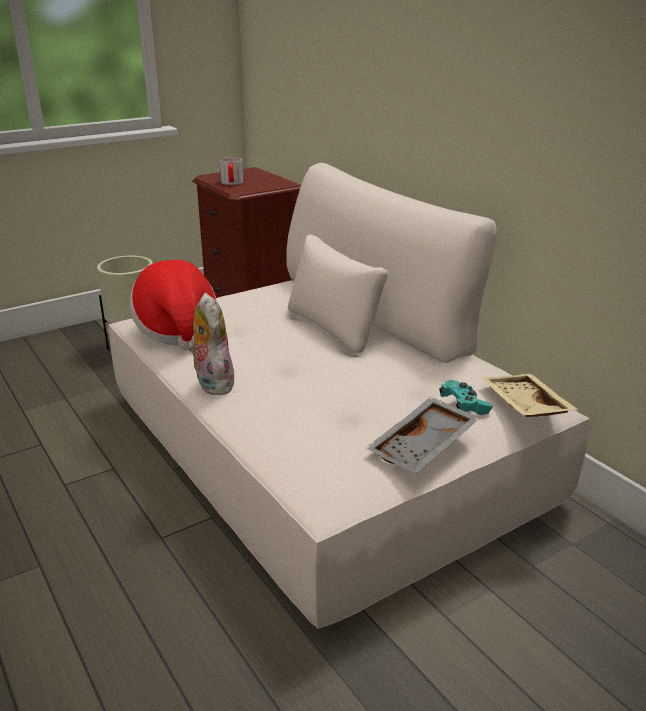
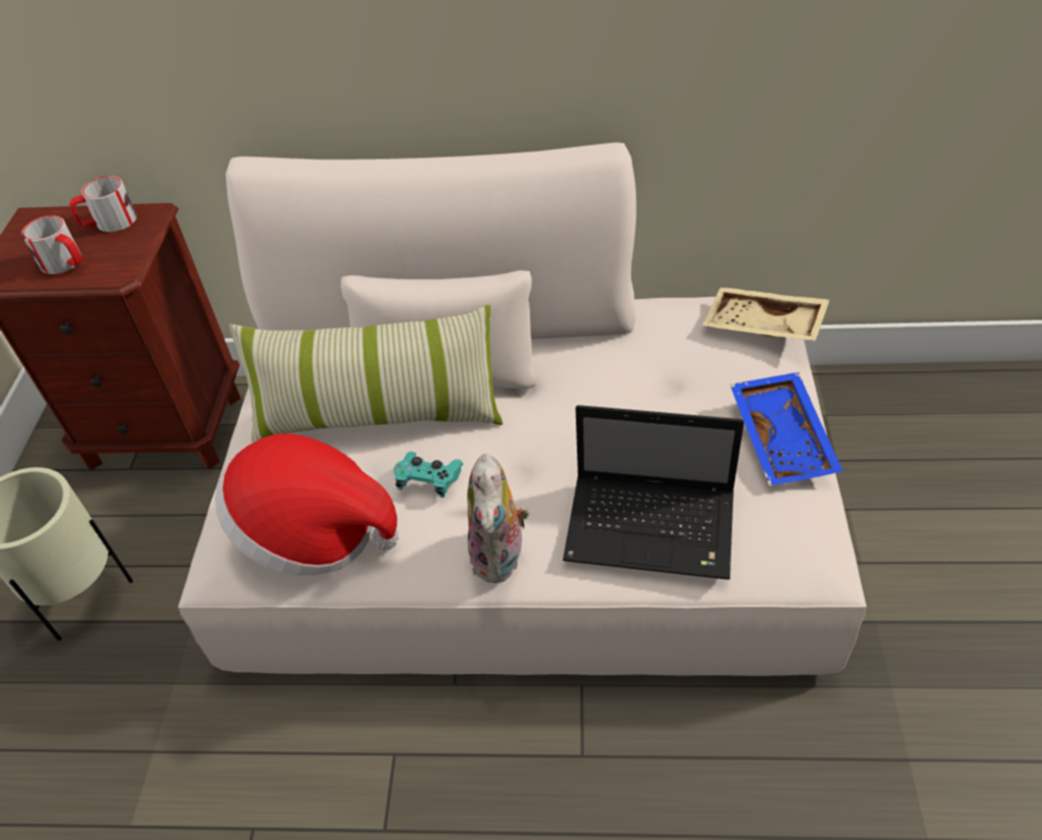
camera: 50 degrees left, 20 degrees up
plush toy [187,293,235,395] -> plush toy turned 105 degrees counterclockwise [467,453,529,583]
grey tray [366,397,480,473] -> blue tray [730,372,843,486]
turquoise game controller [439,380,493,415] -> turquoise game controller moved to [394,452,463,498]
none -> mug [69,176,137,232]
none -> pillow [229,304,503,443]
none -> laptop [563,405,744,580]

